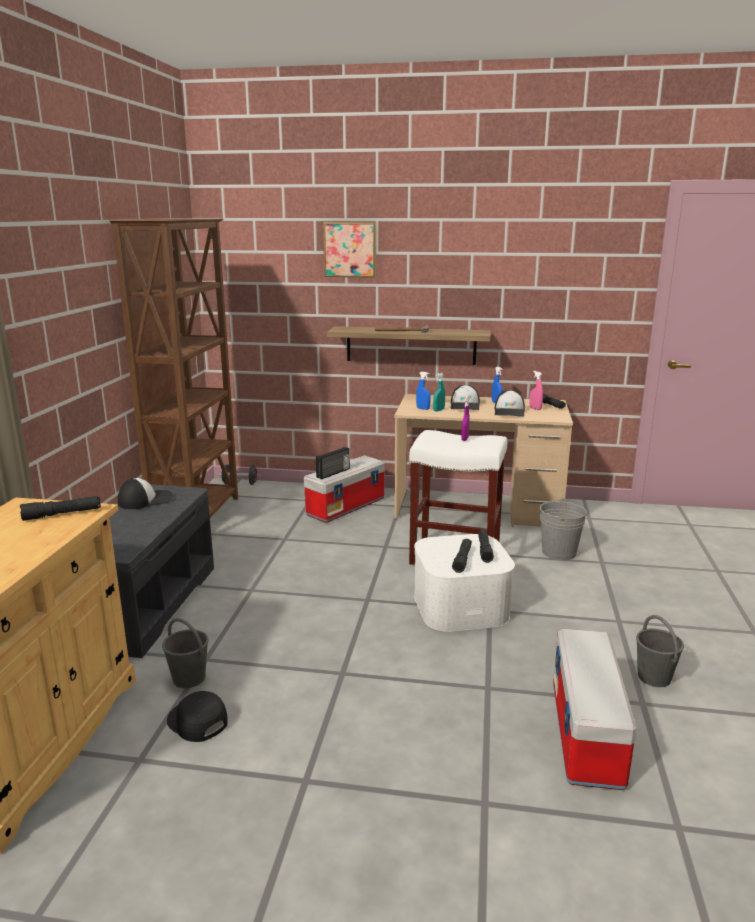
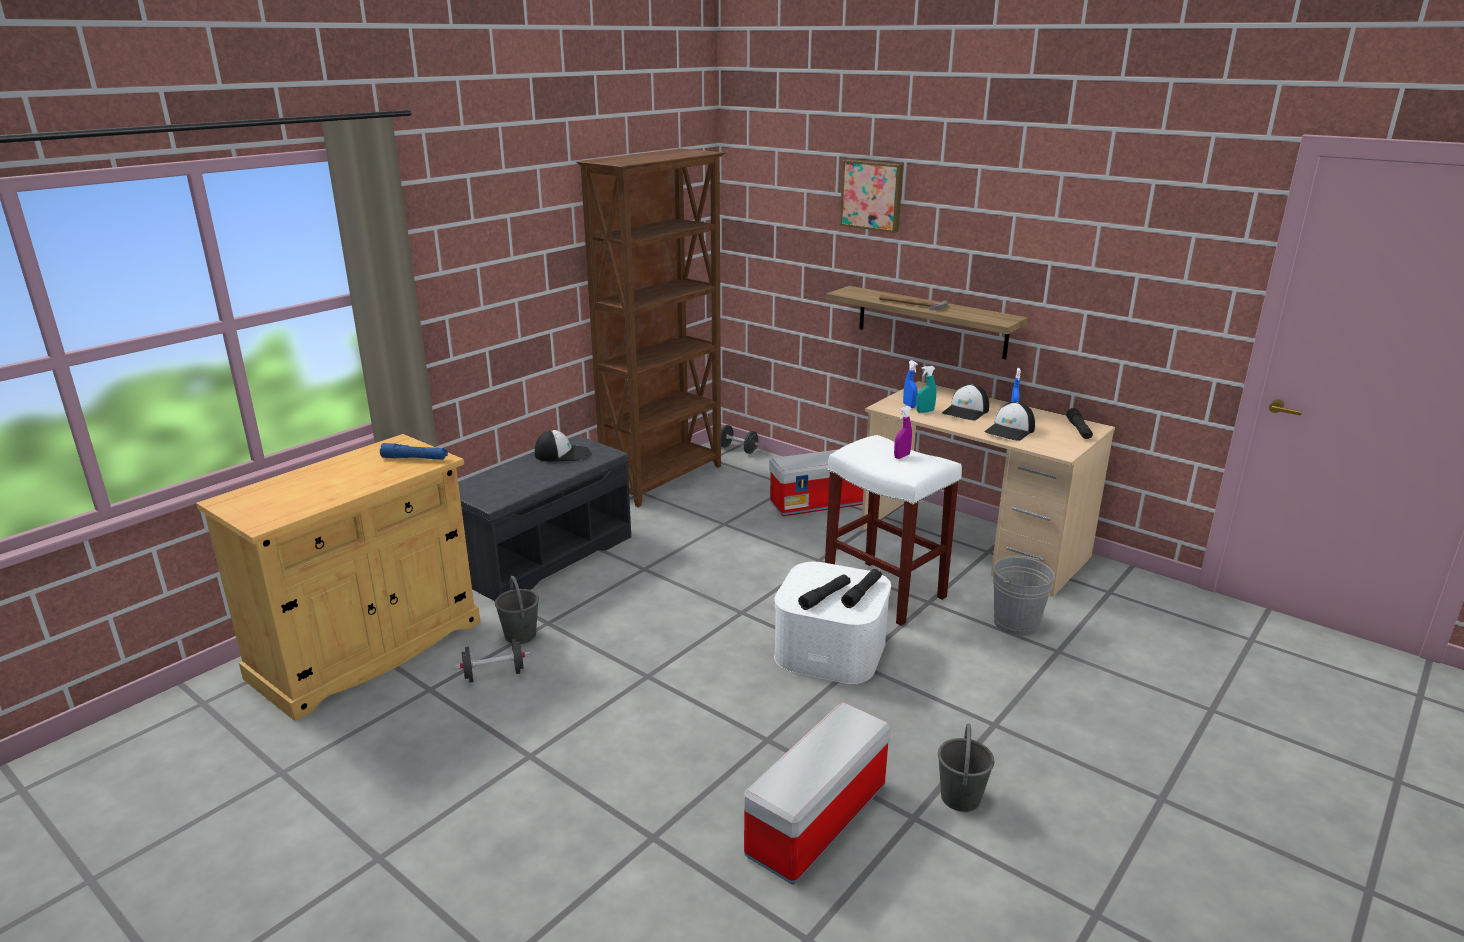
camera: 30 degrees right, 5 degrees up
black flashlight [20,496,101,521] -> blue flashlight [380,443,448,460]
black cap [167,691,228,742] -> black dumbbell [454,639,531,683]
radio [316,447,350,479] -> none
pink spray bottle [529,371,543,410] -> none

